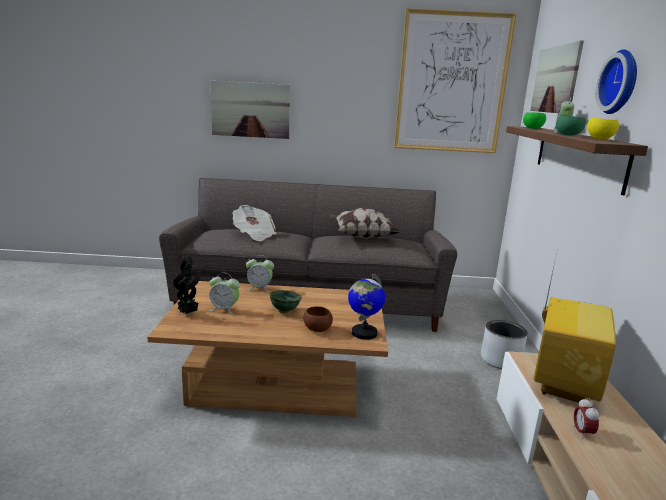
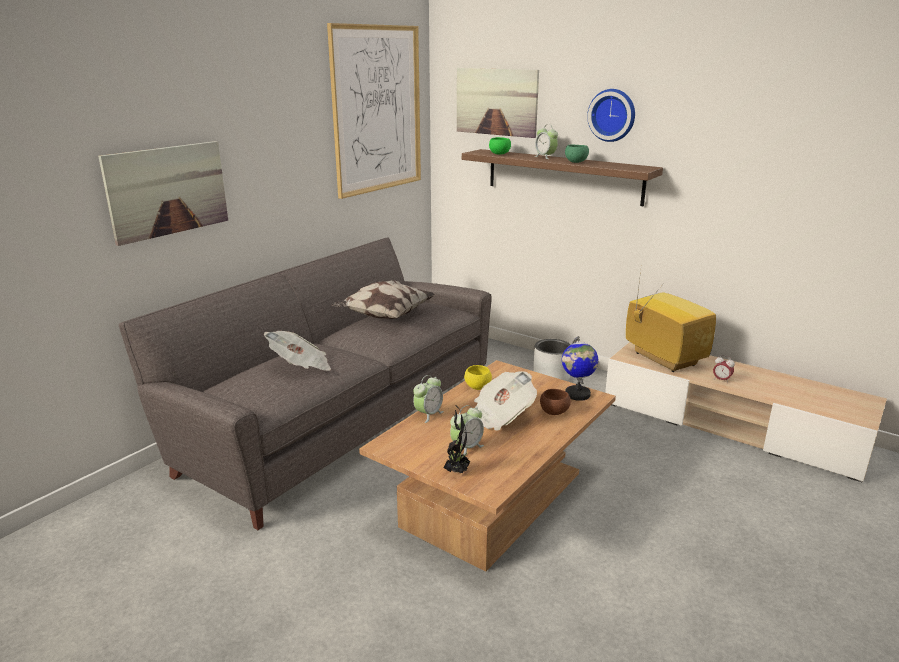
camera: 55 degrees left, 5 degrees up
green bowl [270,290,302,313] -> newspaper [474,371,537,431]
yellow bowl [587,118,619,140] -> yellow bowl moved to [464,365,492,390]

